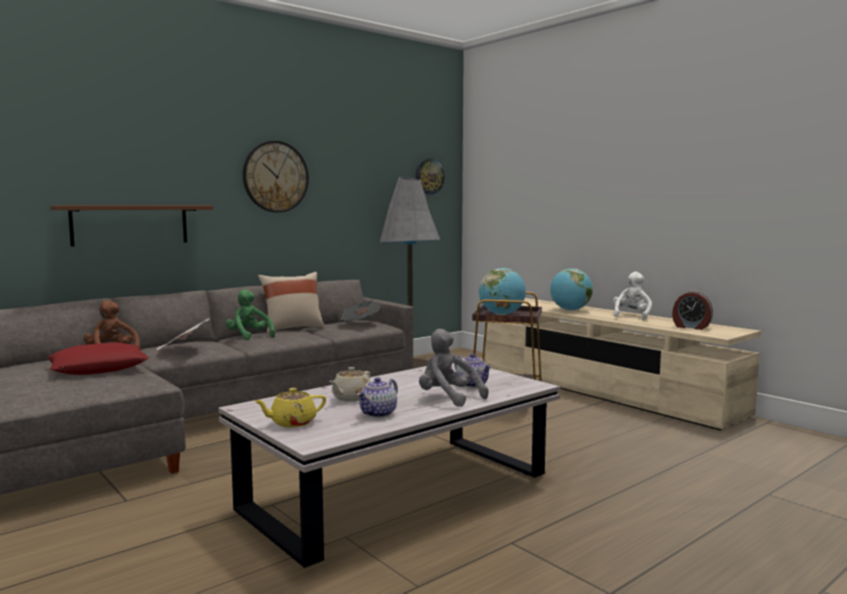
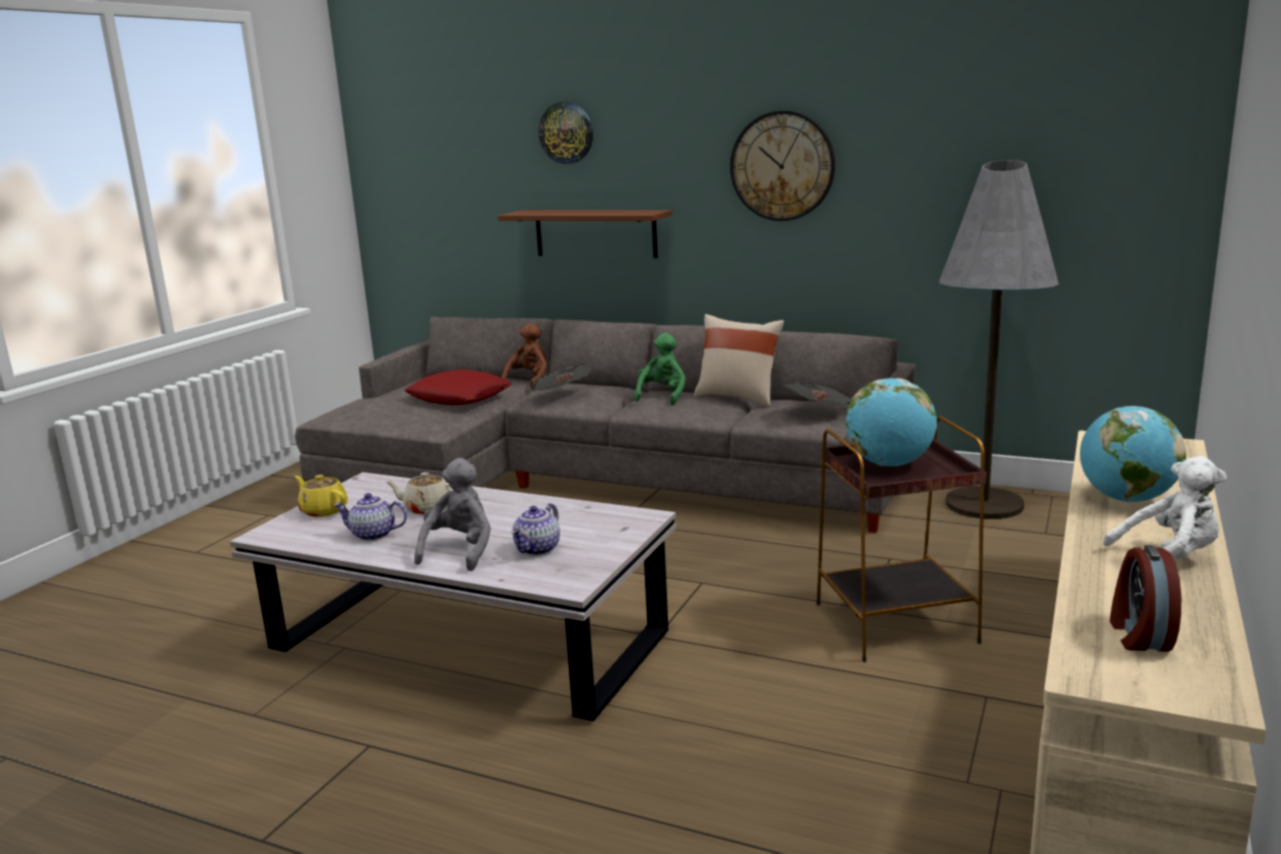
camera: 65 degrees right, 10 degrees up
wall clock [416,158,445,194] -> wall clock moved to [539,102,593,164]

